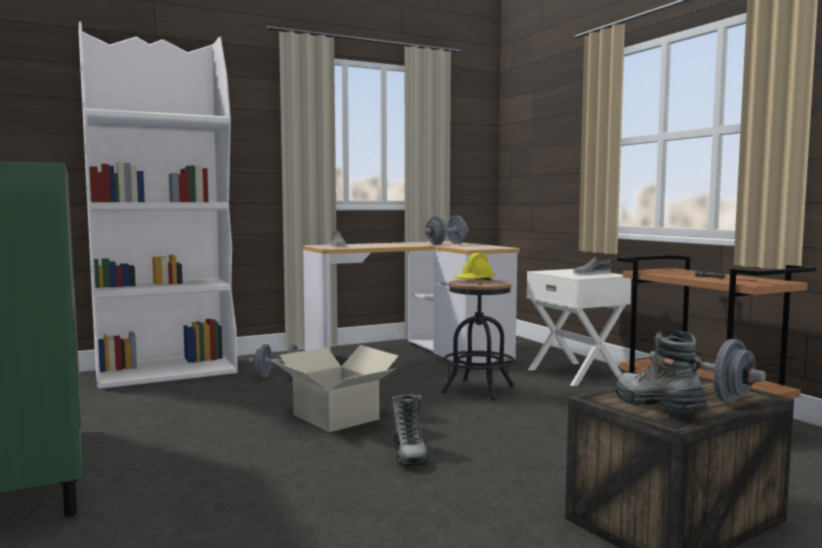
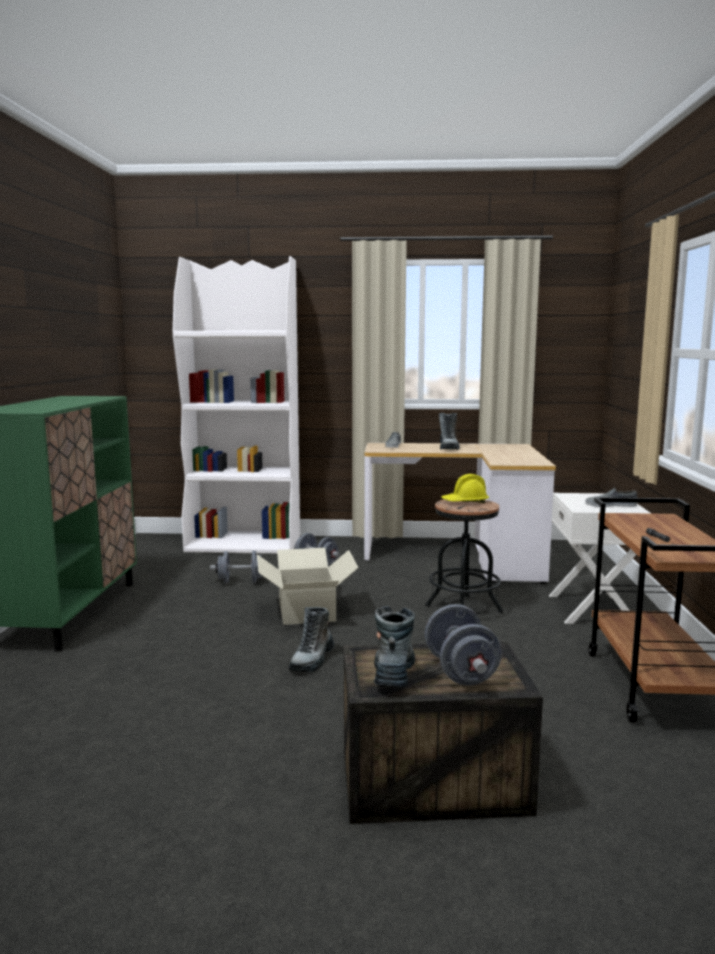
camera: 30 degrees right, 5 degrees up
grey dumbbell [423,216,468,245] -> grey dumbbell moved to [210,551,262,583]
none -> boot [439,413,460,450]

